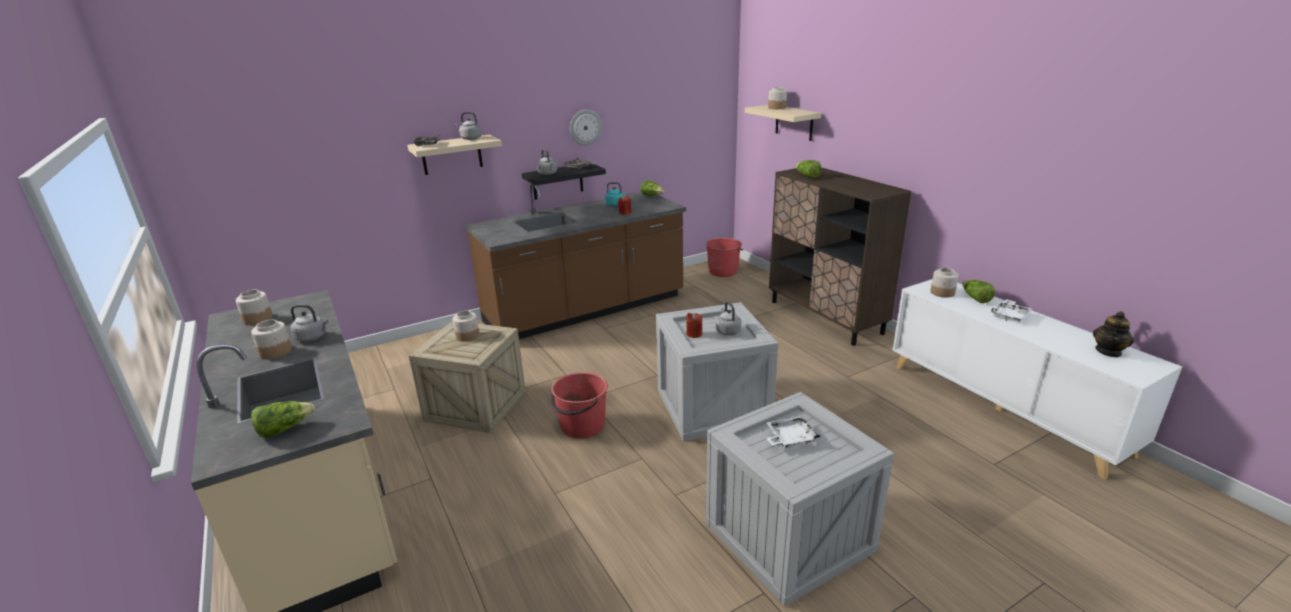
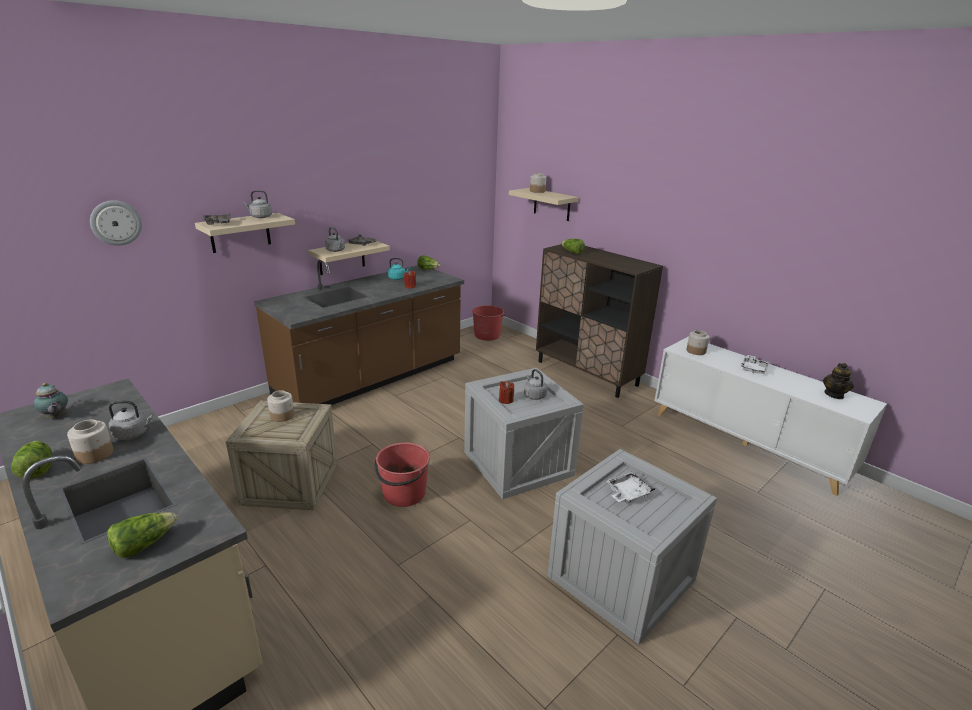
camera: 15 degrees left, 0 degrees up
jar [236,290,273,325] -> teapot [34,383,68,418]
black shelf [522,164,606,200] -> beige shelf [308,241,390,275]
wall clock [570,109,602,146] -> wall clock moved to [90,200,142,246]
lettuce [962,280,995,303] -> lettuce moved to [11,441,52,479]

